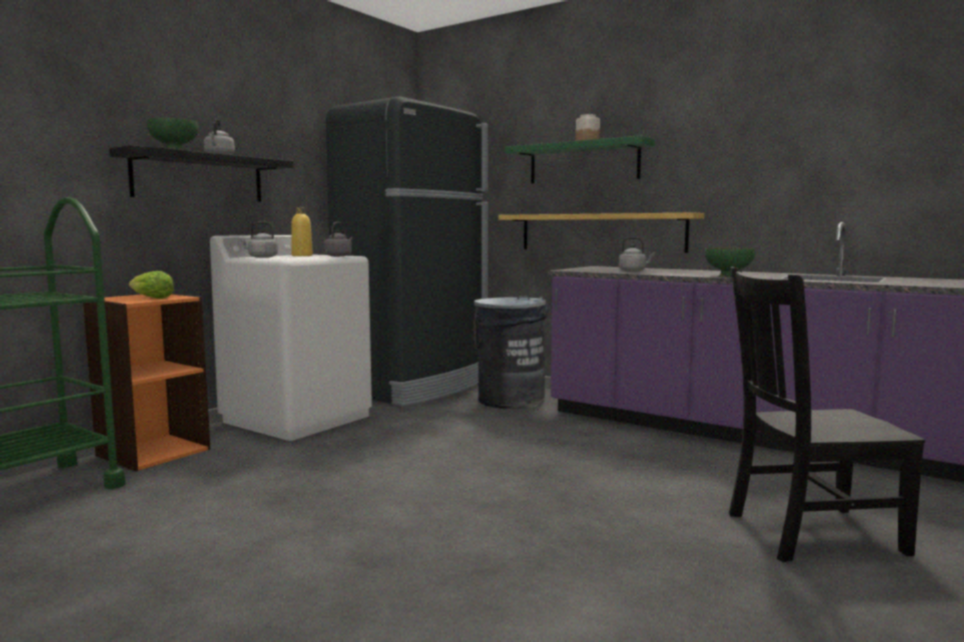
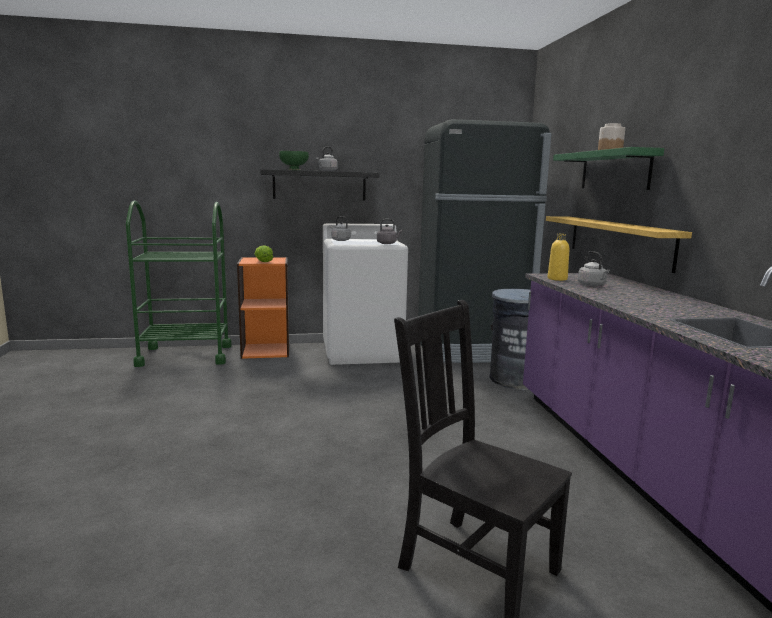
camera: 45 degrees right, 5 degrees up
yellow bottle [291,208,313,256] -> yellow bottle moved to [548,234,569,281]
green bowl [705,247,755,277] -> none

